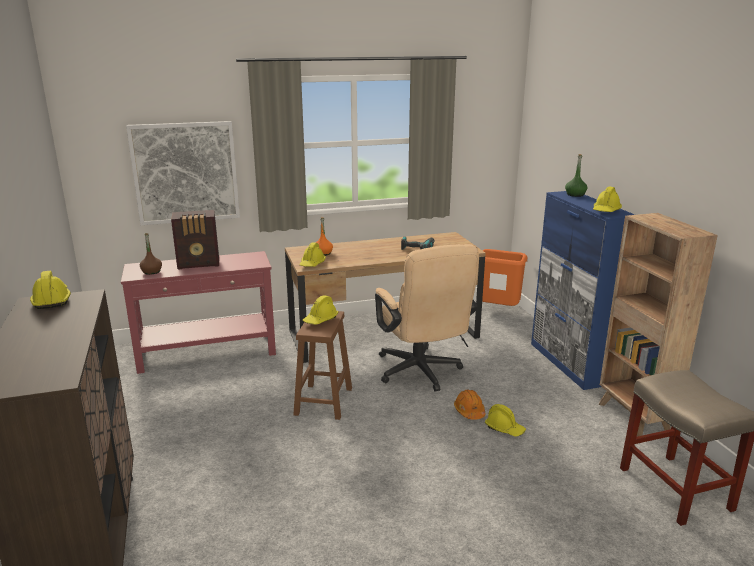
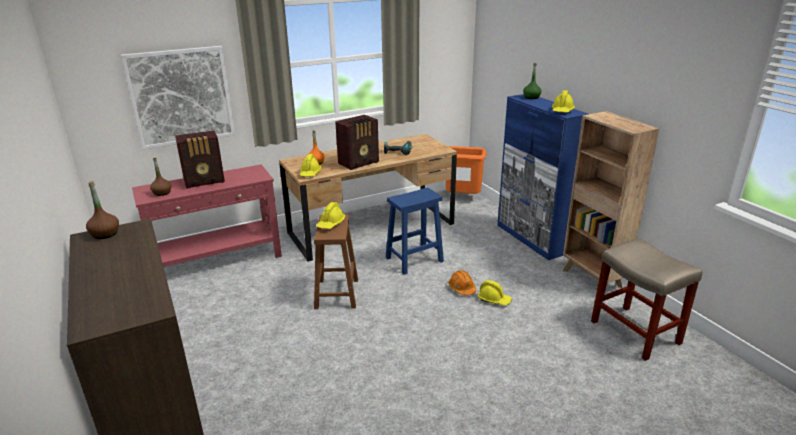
camera: 10 degrees left, 5 degrees up
yellow hard hat [30,271,71,309] -> brown bottle [86,181,119,239]
beige office chair [375,244,479,391] -> blue stool [386,188,444,274]
none -> radio [335,115,379,170]

